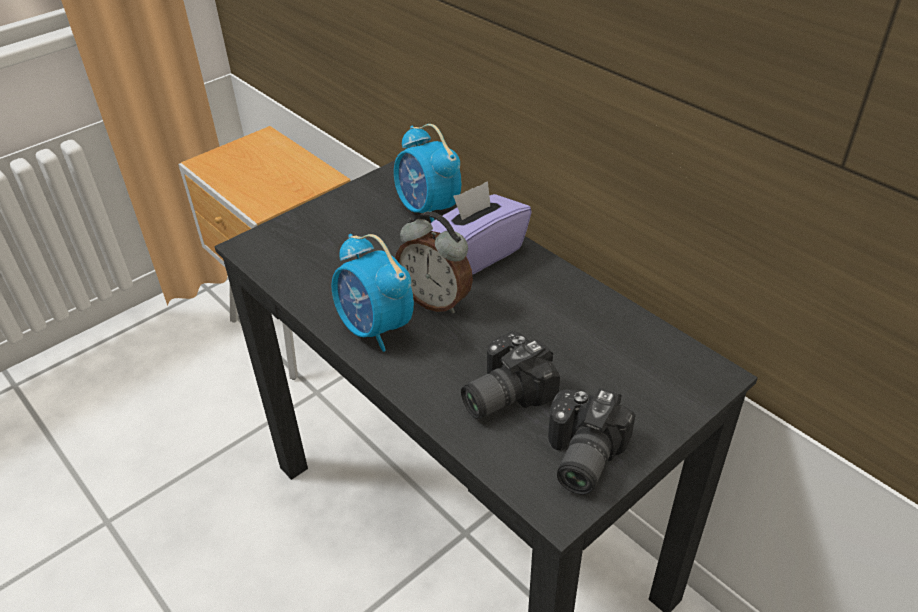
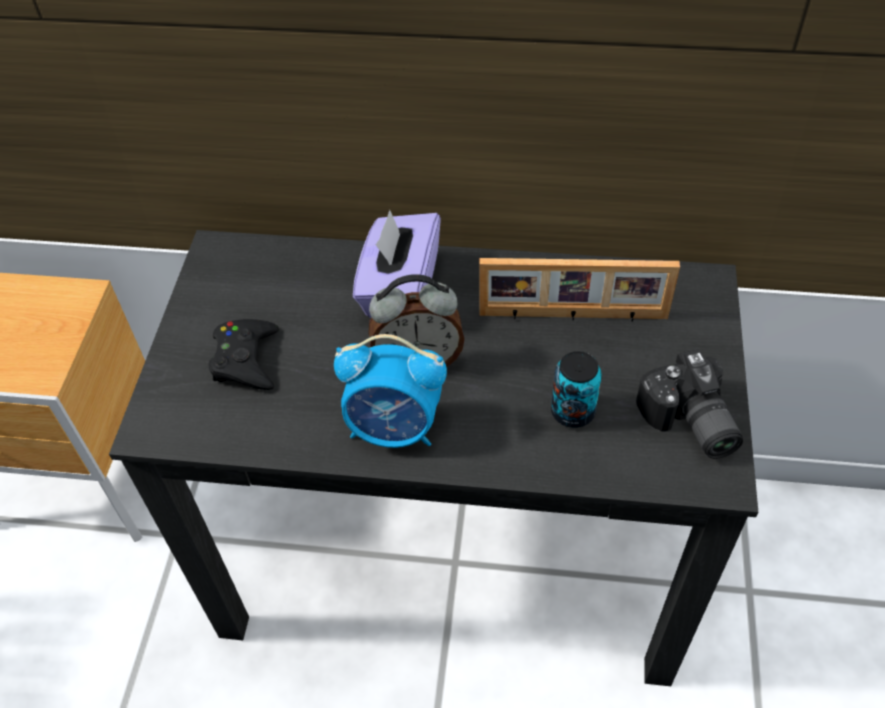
camera: 40 degrees left, 10 degrees up
alarm clock [394,124,462,222] -> none
camera [461,331,560,419] -> can [551,351,602,428]
none -> black game controller [209,319,279,390]
none -> picture frame [479,258,680,322]

